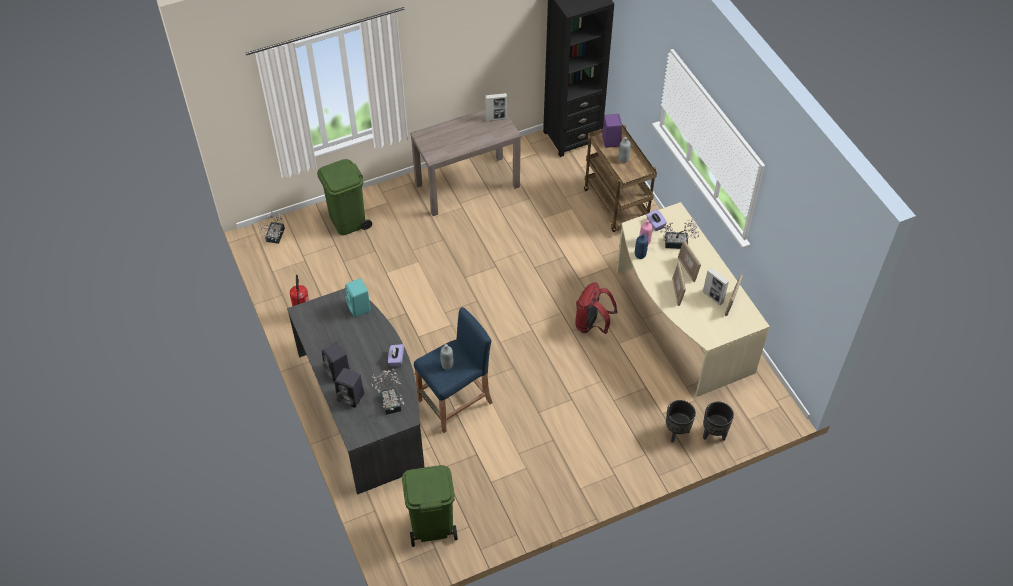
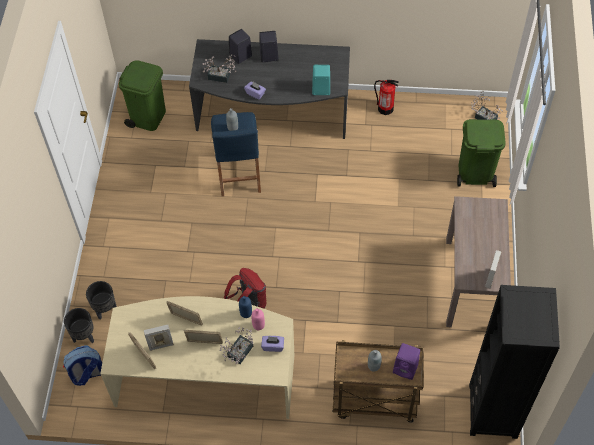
camera: 120 degrees right, 5 degrees up
none -> backpack [63,346,102,386]

